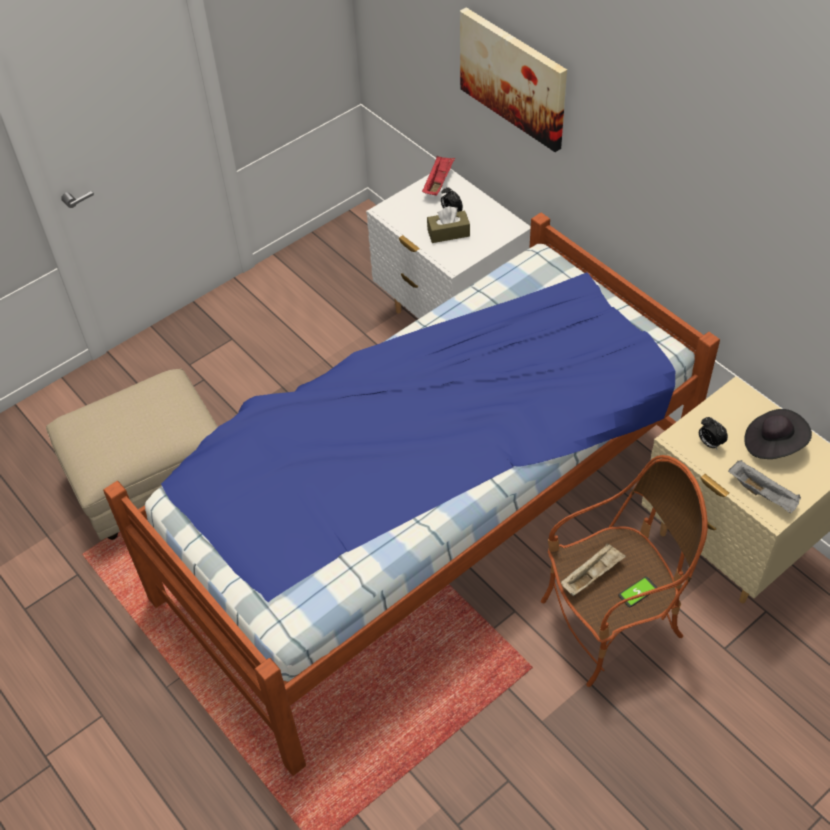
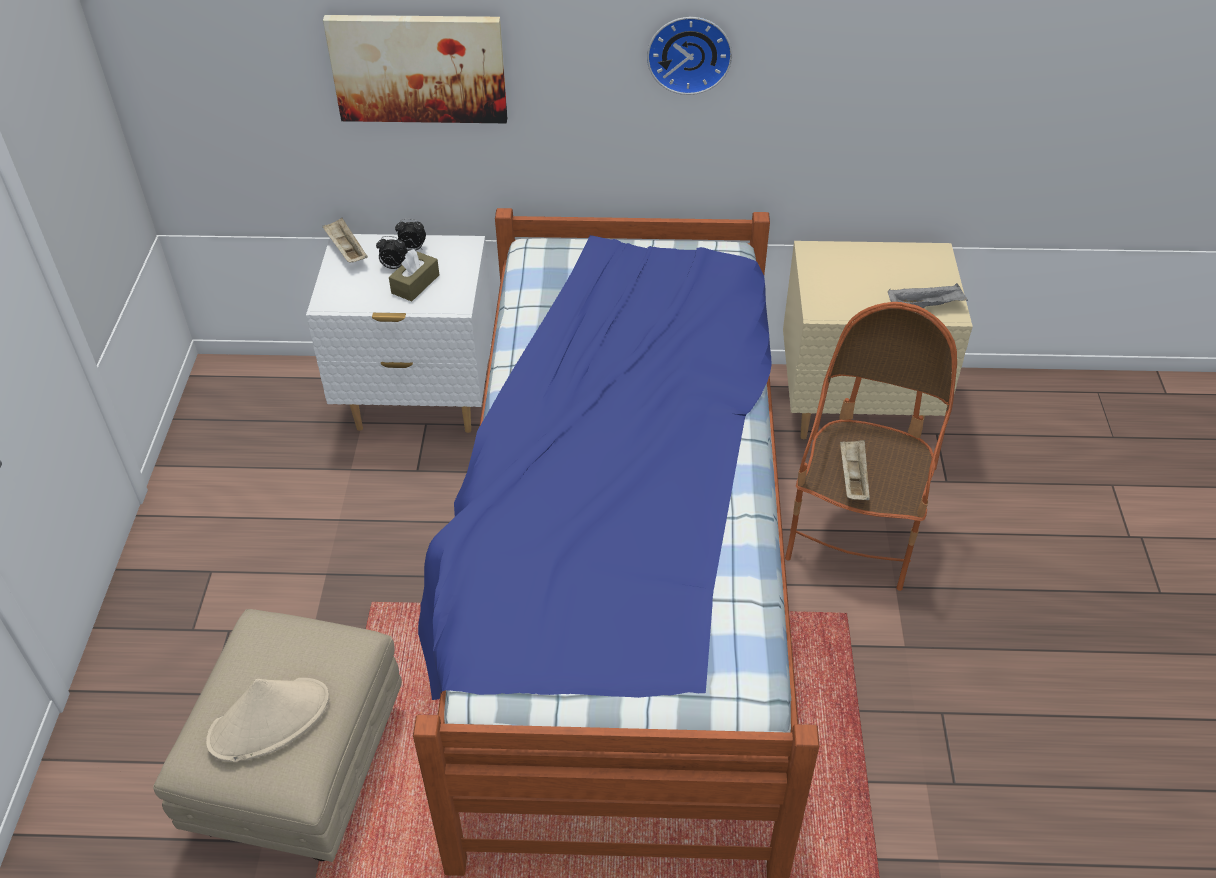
camera: 50 degrees left, 5 degrees down
red tray [422,156,455,196] -> beige tray [323,218,368,263]
phone [618,576,657,607] -> none
alarm clock [699,417,728,450] -> alarm clock moved to [395,219,426,251]
black hat [744,409,812,459] -> none
none -> beige hat [206,678,330,762]
none -> wall clock [647,17,732,95]

